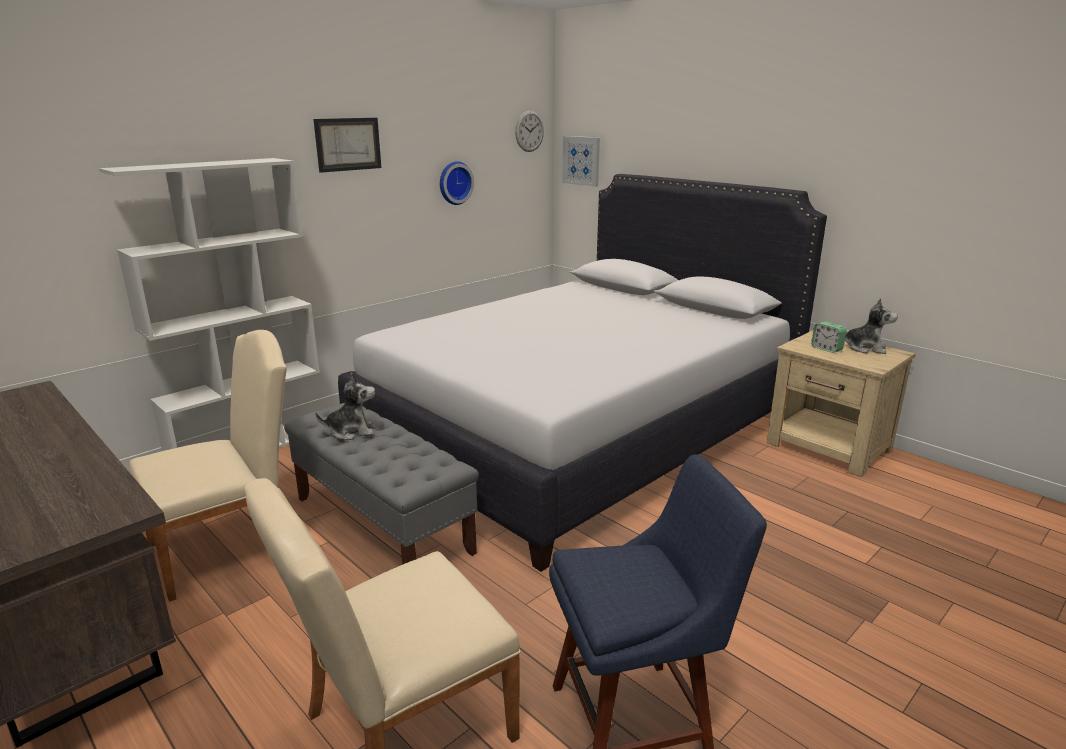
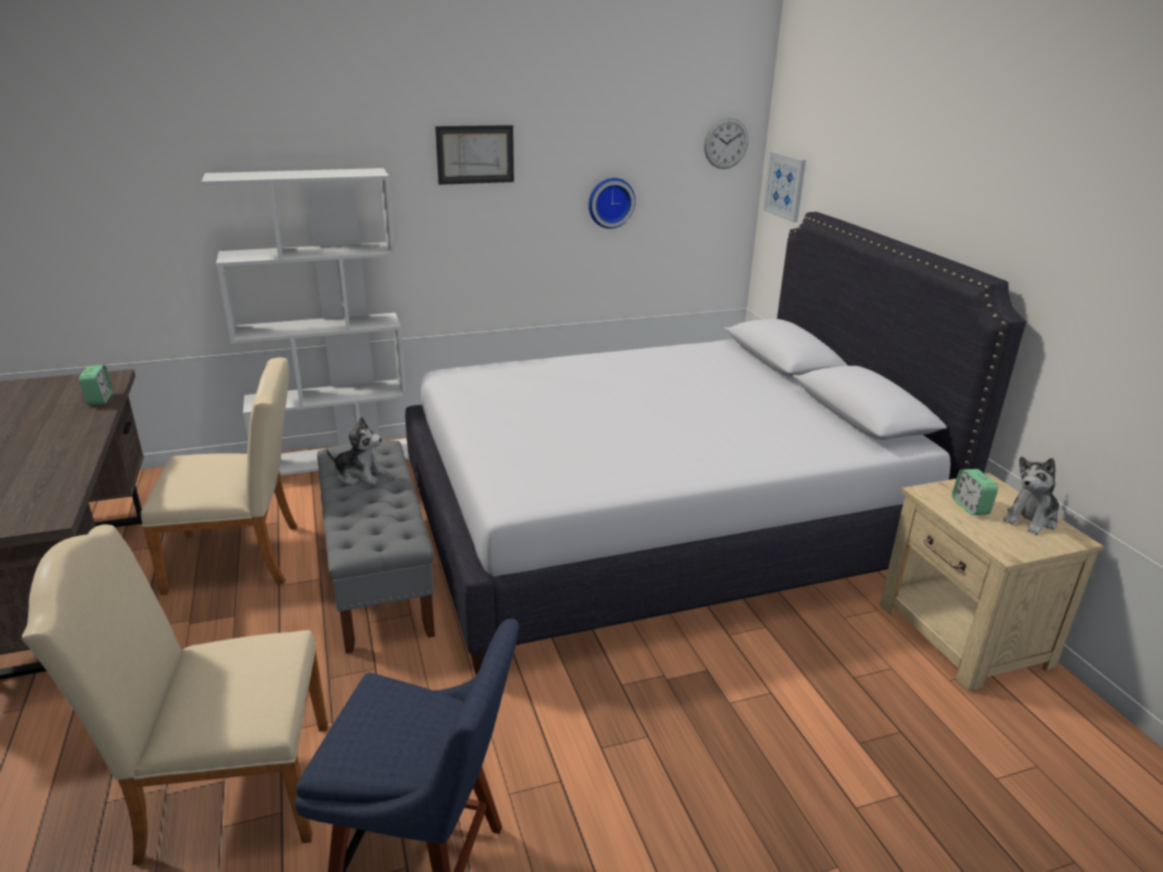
camera: 25 degrees right, 5 degrees up
plush toy [845,298,898,354] -> plush toy turned 90 degrees clockwise [1003,457,1058,535]
none -> alarm clock [79,365,113,405]

